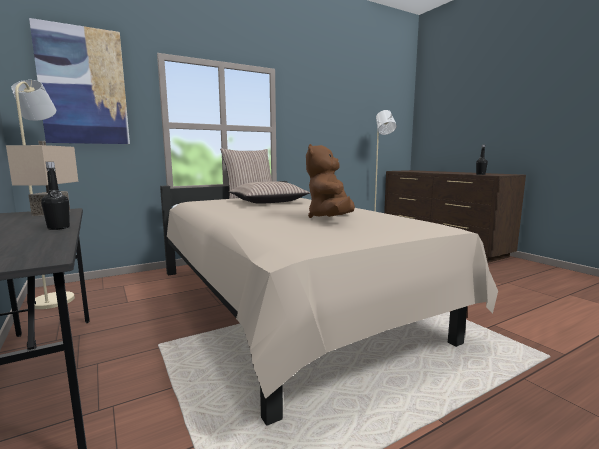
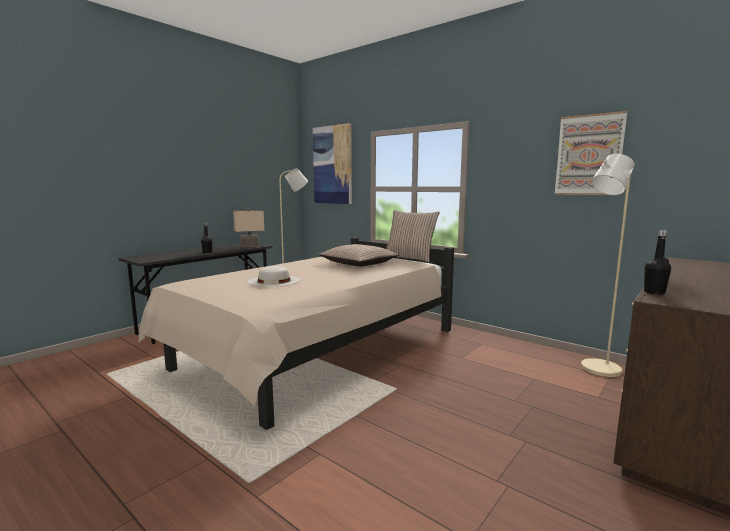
camera: 70 degrees right, 0 degrees up
brown plush toy [306,144,355,218] -> white hat [247,266,301,287]
none -> picture [554,111,628,195]

